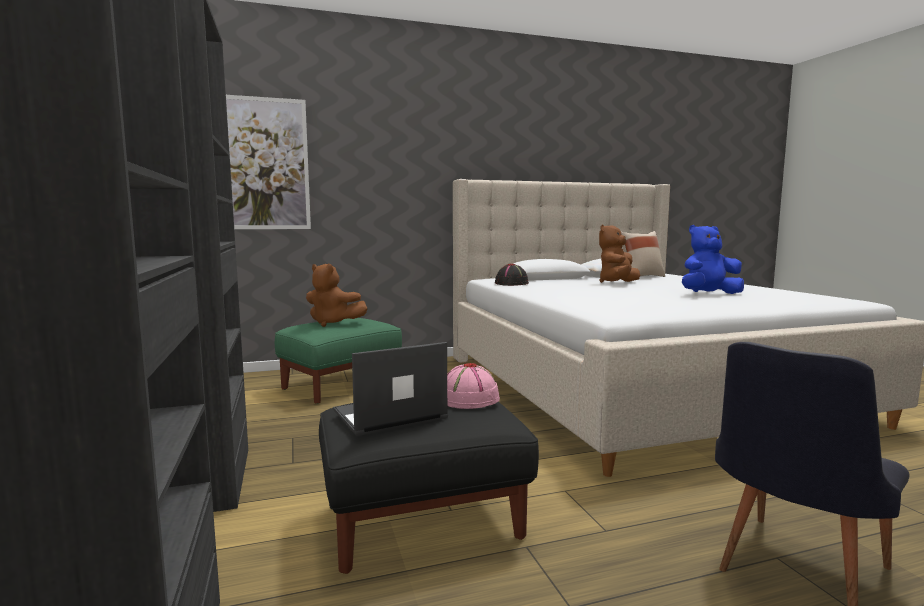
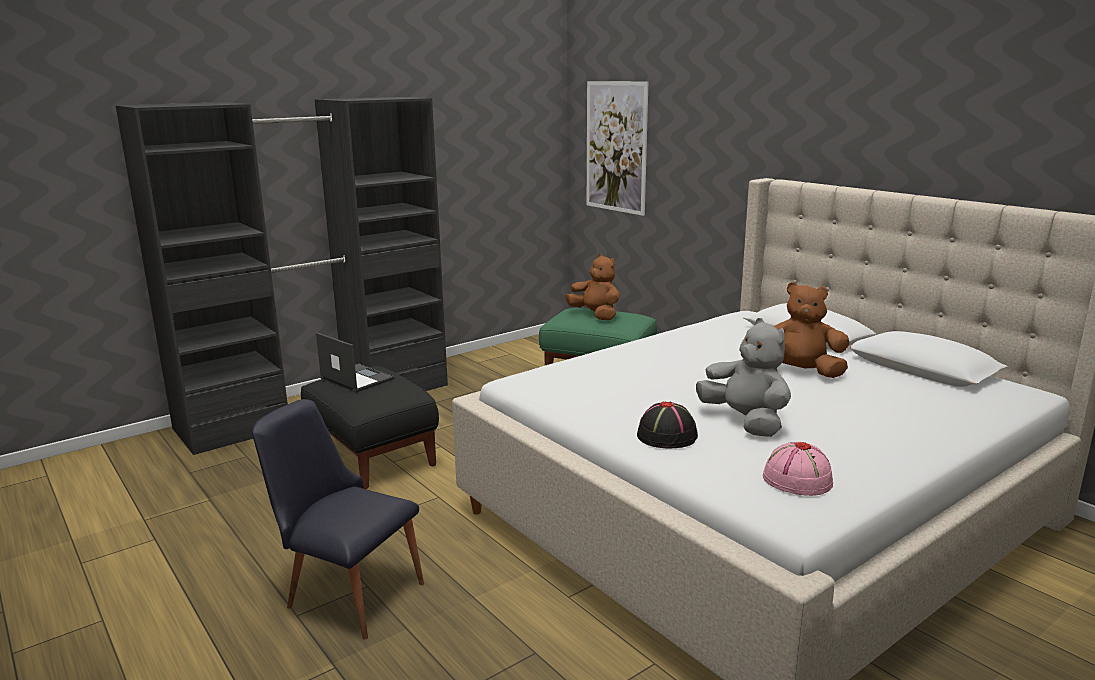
camera: 70 degrees right, 10 degrees up
brown plush toy [306,264,368,327] -> brown plush toy turned 135 degrees clockwise [566,254,620,320]
pink hat [447,363,500,409] -> pink hat moved to [763,441,833,496]
black hat [495,264,529,286] -> black hat moved to [637,401,698,448]
beige pillow [621,231,665,277] -> none
blue plush toy [682,225,744,294] -> grey plush toy [696,318,791,437]

